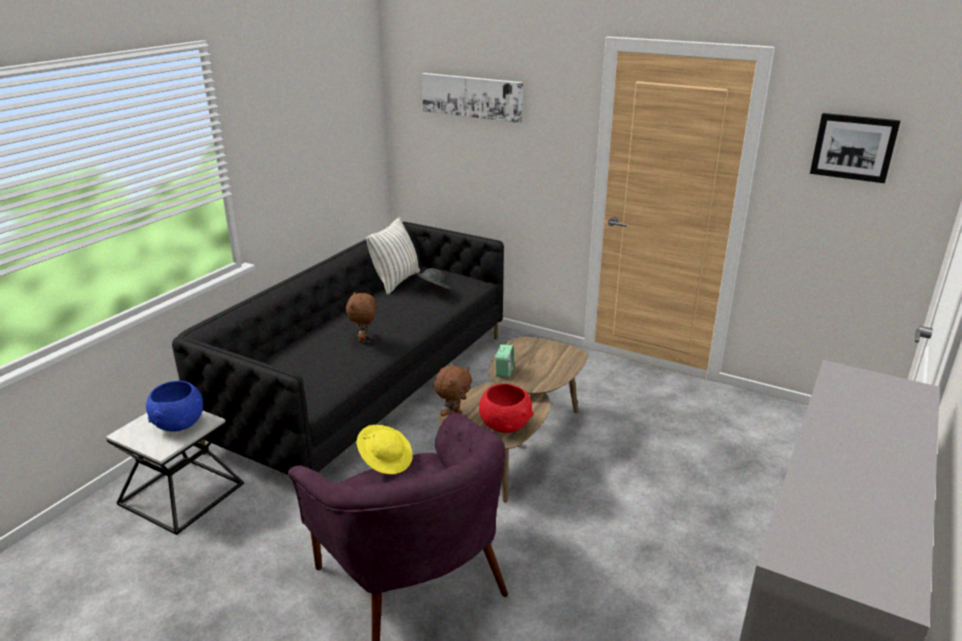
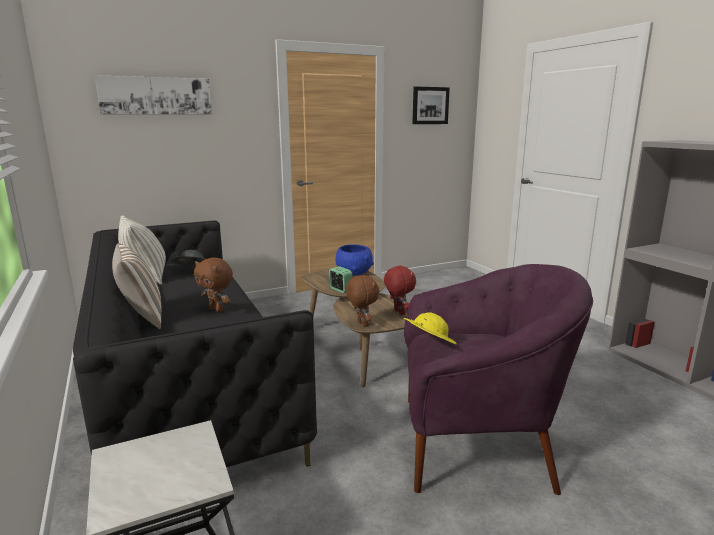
camera: 55 degrees left, 10 degrees down
blue bowl [146,381,203,432] -> blue bowl moved to [335,244,374,276]
red bowl [479,384,533,433] -> red plush toy [384,265,416,315]
none -> pillow [112,243,161,329]

